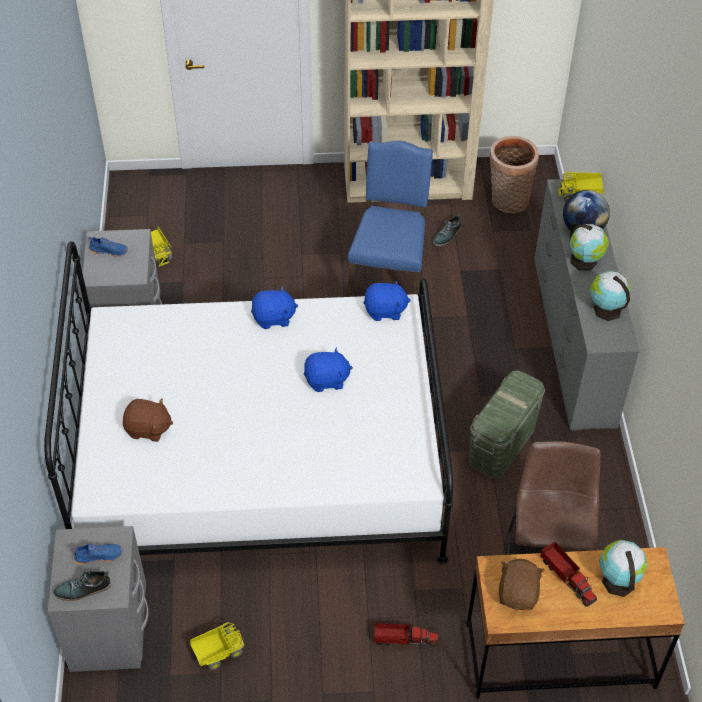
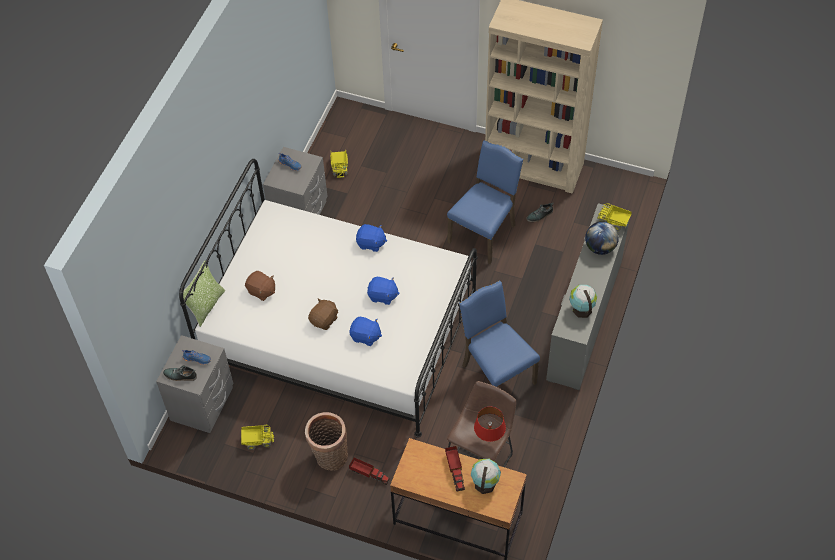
camera: 25 degrees right, 5 degrees up
blue plush toy [363,280,411,321] -> blue plush toy moved to [349,317,382,346]
green storage box [469,370,545,479] -> blue chair [459,281,540,387]
basket [489,136,539,213] -> basket moved to [305,412,348,471]
brown plush toy [499,559,545,610] -> brown plush toy moved to [308,298,338,330]
globe [569,224,609,270] -> none
none -> pillow [183,261,225,327]
none -> red table lamp [474,407,506,442]

